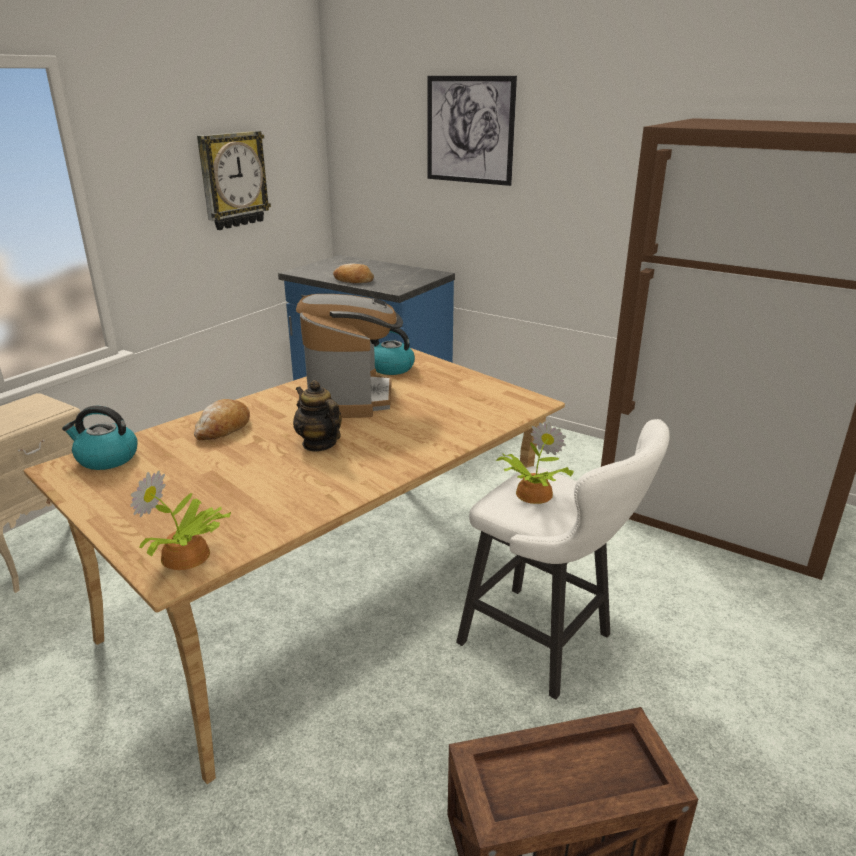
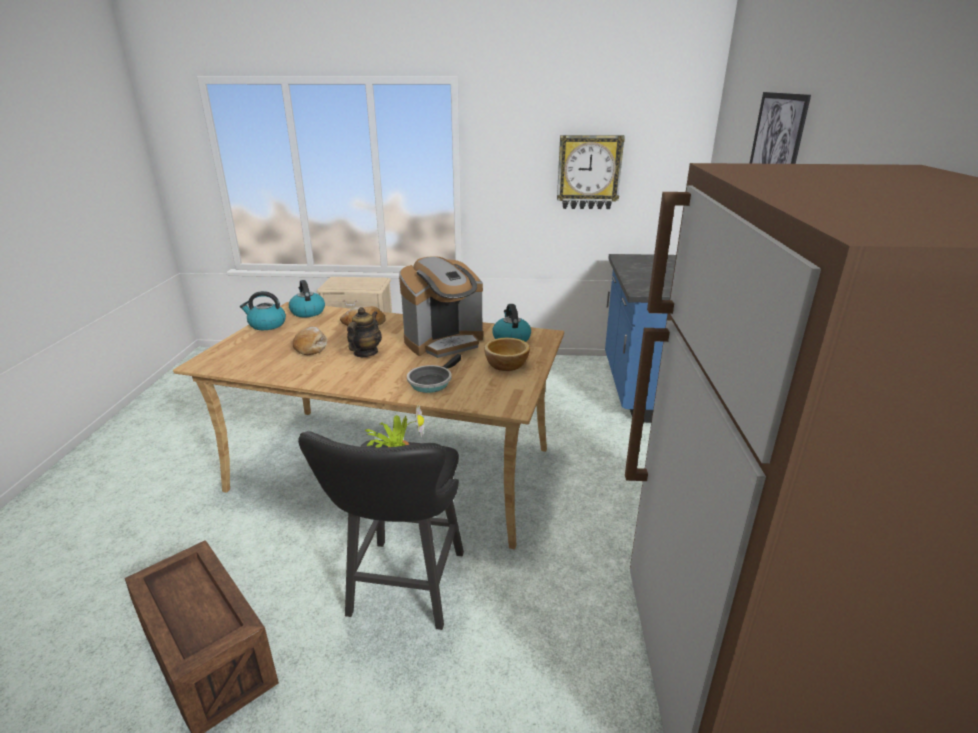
camera: 60 degrees right, 0 degrees up
potted plant [130,471,231,570] -> none
bread [333,264,374,283] -> bread moved to [293,327,327,355]
white stool [456,419,669,700] -> black stool [298,431,464,630]
none -> kettle [240,291,286,330]
none -> frying pan [407,354,461,393]
none -> bowl [484,338,530,371]

